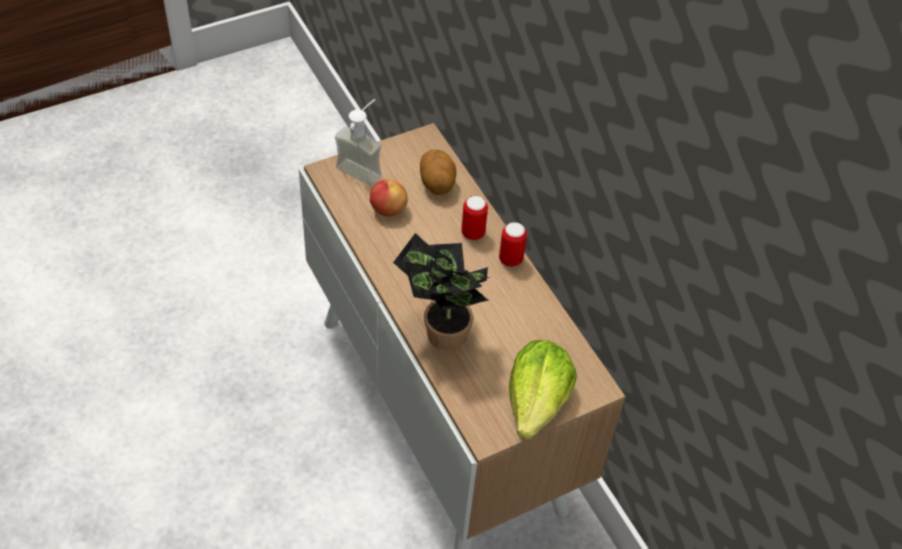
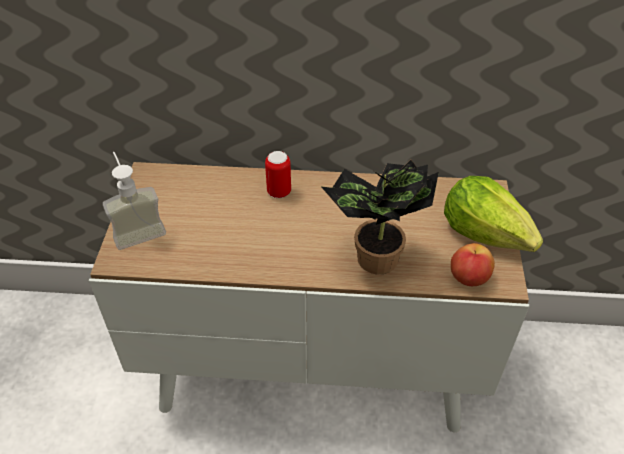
camera: 55 degrees left, 5 degrees down
apple [370,179,408,217] -> apple moved to [451,243,495,286]
potato [420,150,456,195] -> none
can [499,222,527,267] -> none

